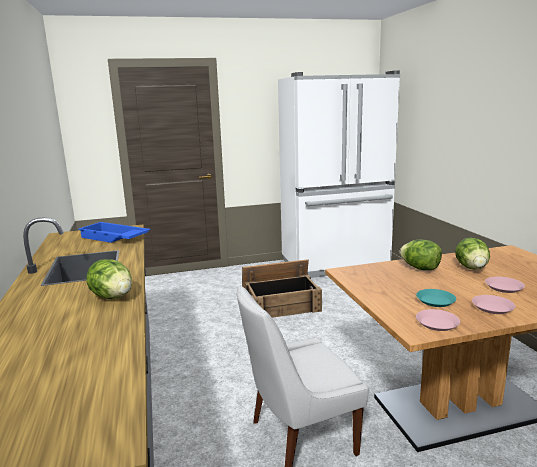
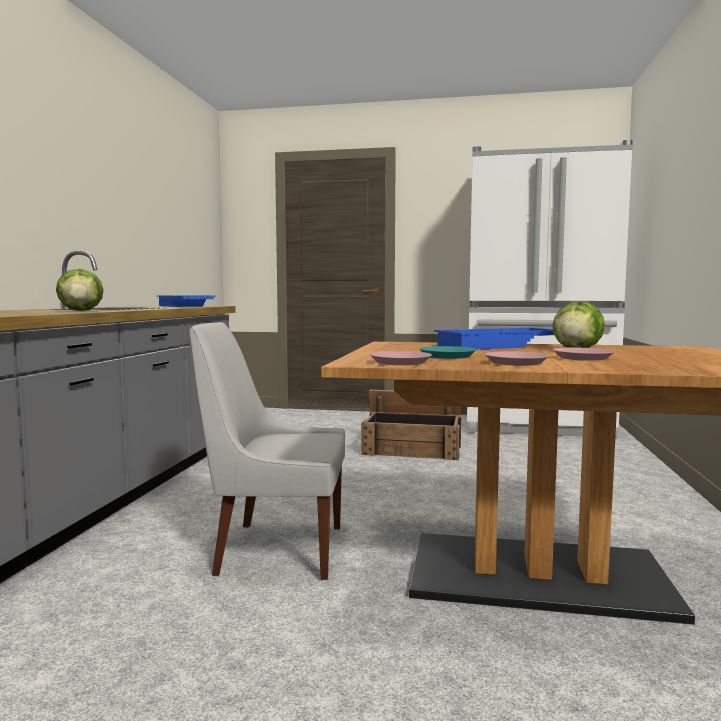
camera: 25 degrees right, 10 degrees down
lettuce [399,240,442,270] -> blue tray [434,328,554,350]

